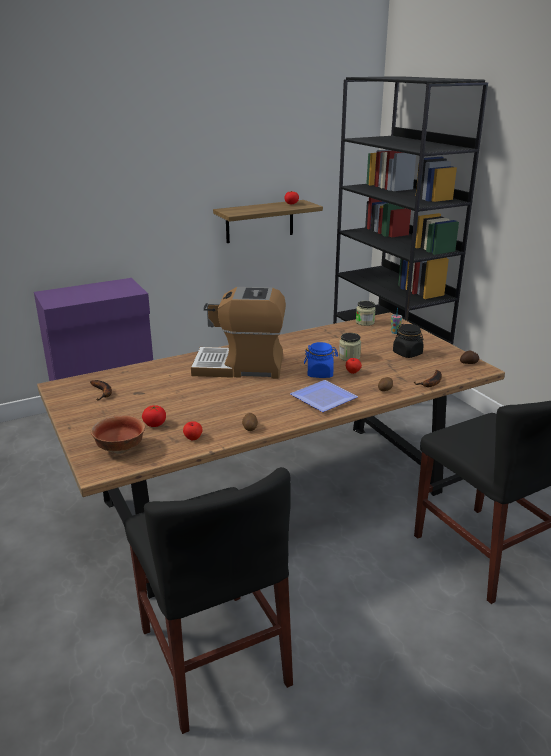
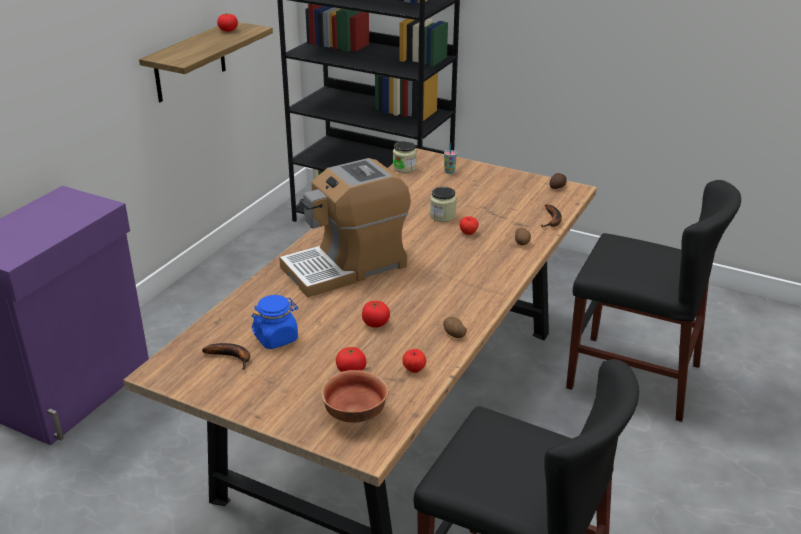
camera: 35 degrees left, 5 degrees up
plate [290,380,358,412] -> none
blue jar [304,342,338,378] -> blue jar moved to [251,295,298,349]
black jar [393,324,424,358] -> none
none -> tomato [362,301,390,328]

